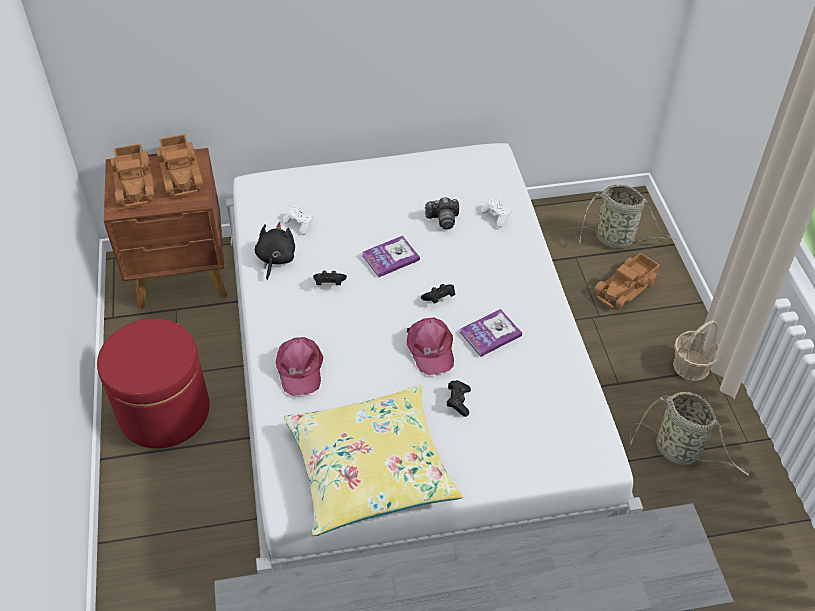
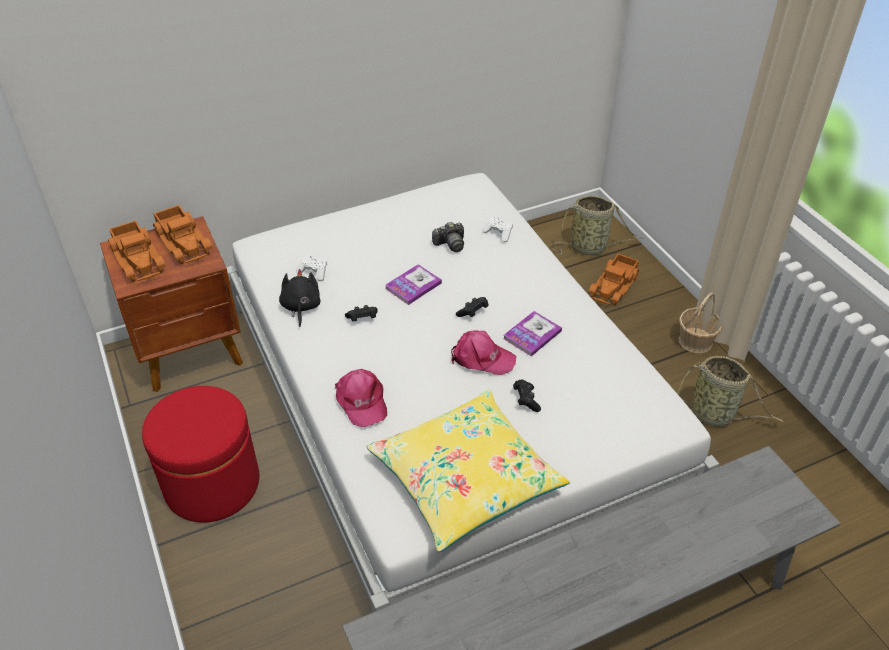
camera: 15 degrees left, 5 degrees down
pink cap [407,318,454,375] -> pink cap turned 45 degrees counterclockwise [451,331,516,375]

